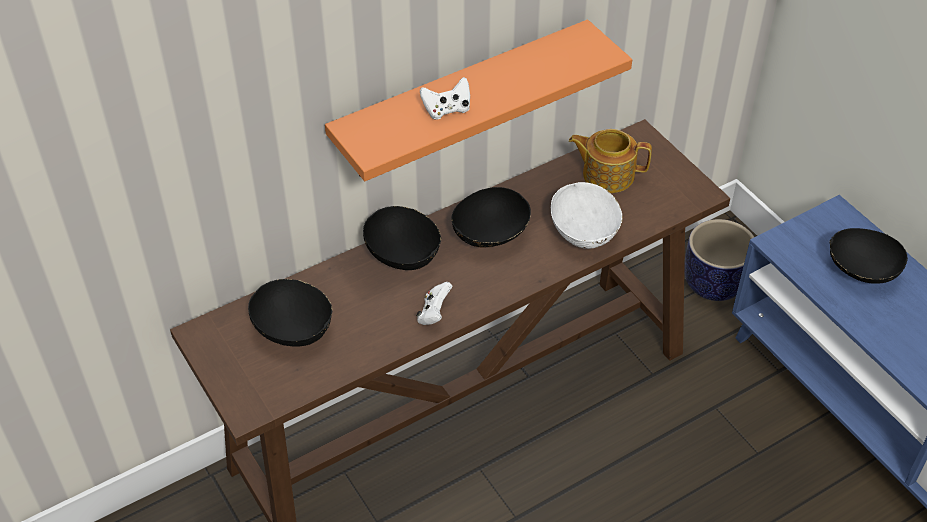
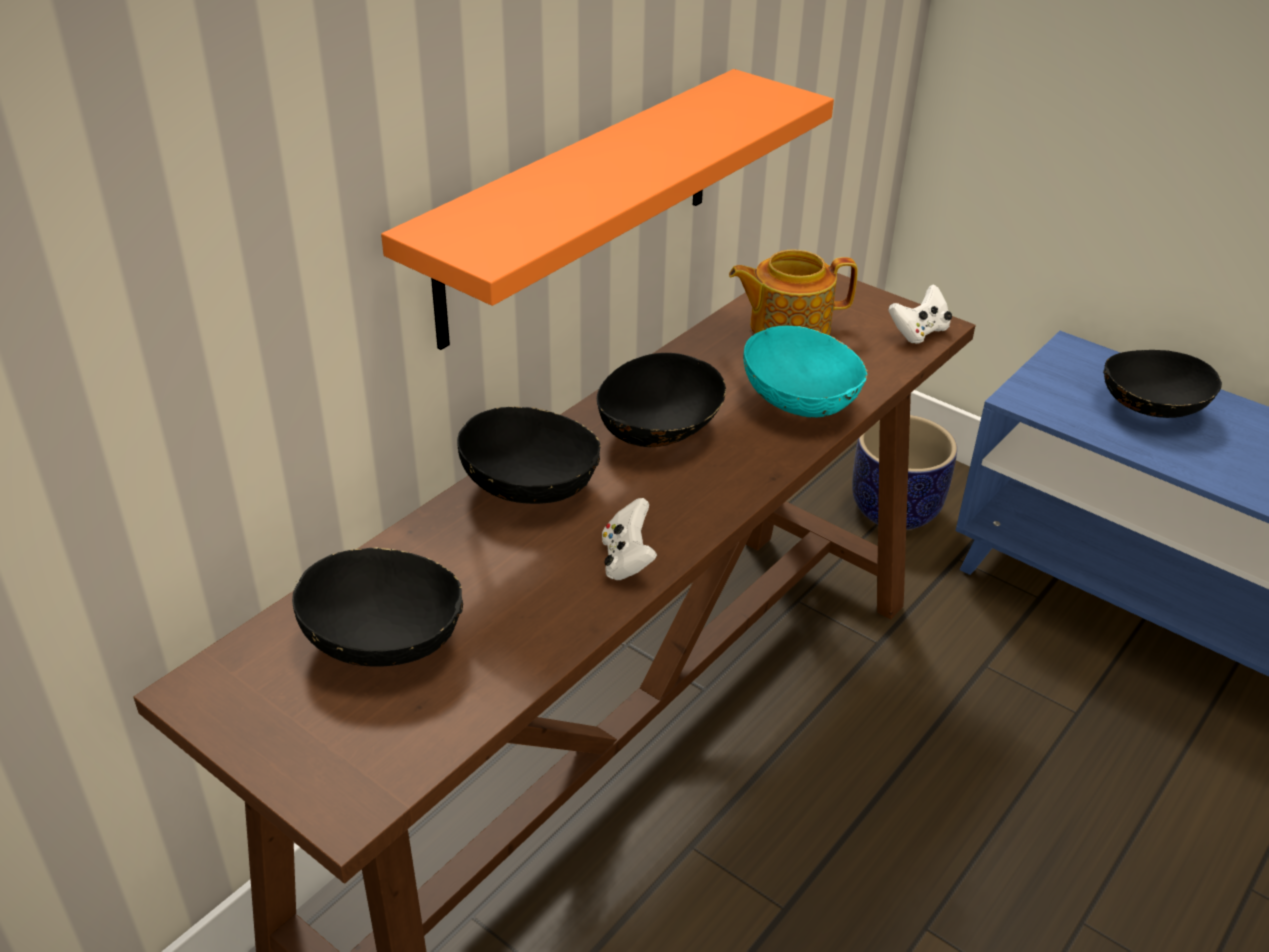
camera: 20 degrees left, 10 degrees down
white game controller [420,77,470,120] -> white game controller moved to [888,284,952,344]
white bowl [551,182,623,249] -> turquoise bowl [743,326,867,417]

